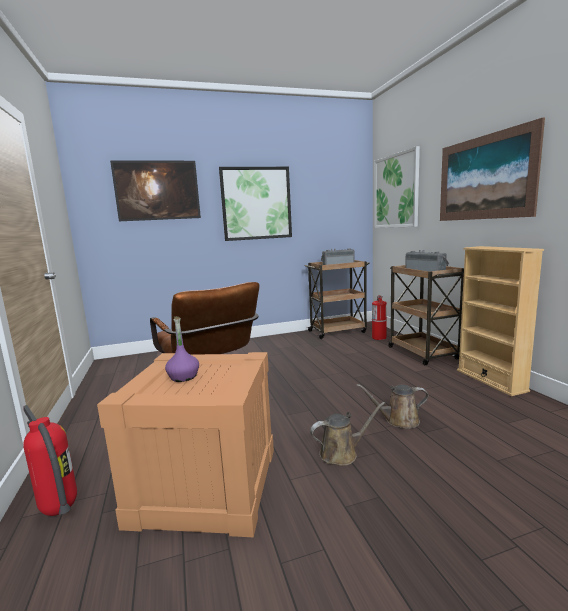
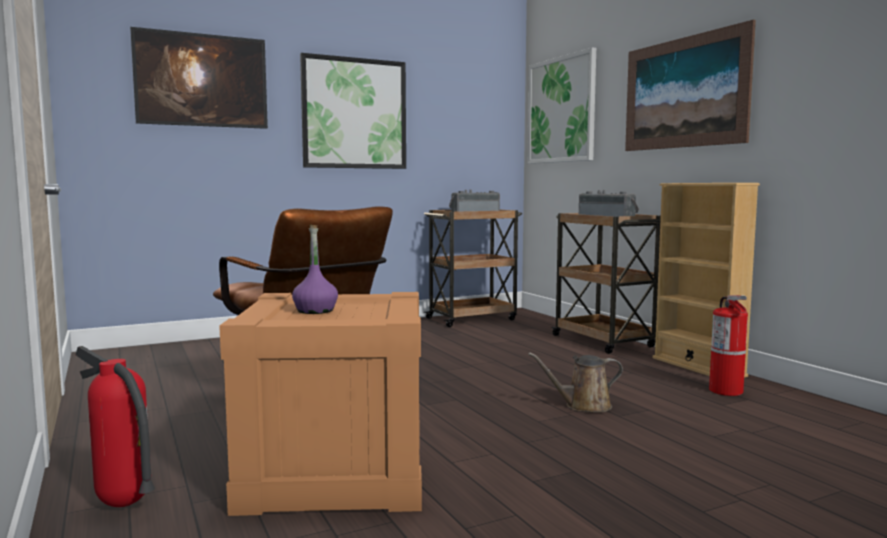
camera: 10 degrees left, 5 degrees down
brown watering can [310,402,386,466] -> none
fire extinguisher [372,295,387,340] -> fire extinguisher moved to [709,295,748,396]

